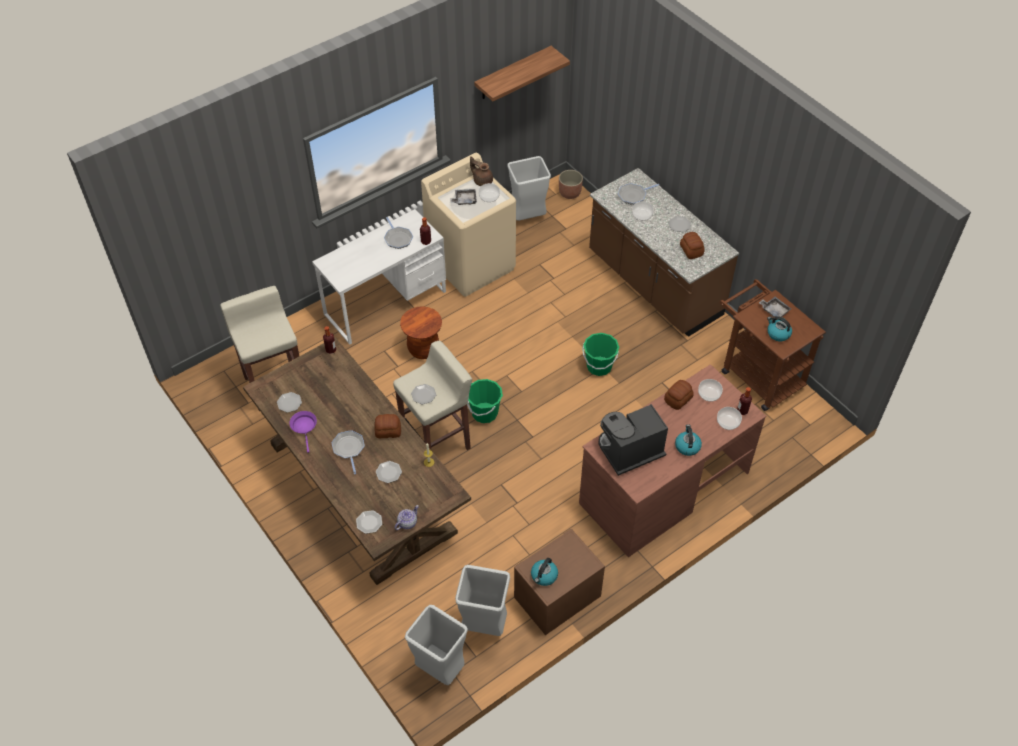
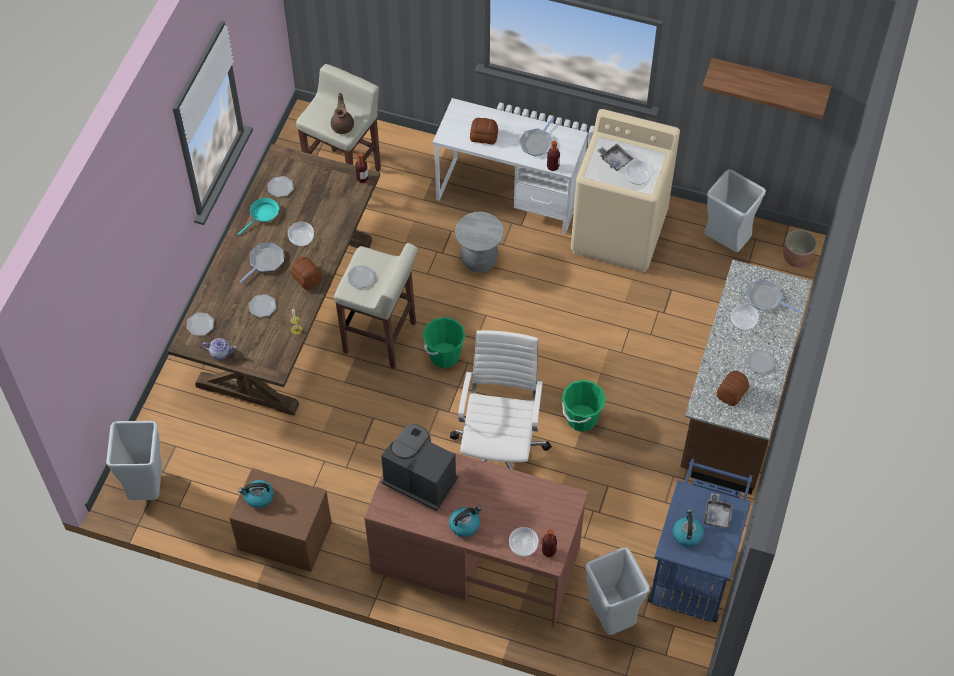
camera: 55 degrees right, 5 degrees up
purple frying pan [289,411,317,453] -> turquoise frying pan [238,198,279,235]
brown stool [400,306,442,359] -> grey stool [455,212,504,273]
grey trash can [455,565,510,636] -> grey trash can moved to [585,548,650,635]
brown teapot [470,156,493,186] -> brown teapot moved to [331,93,354,134]
bread [664,380,694,410] -> bread moved to [470,118,498,145]
bowl [698,379,723,402] -> bowl moved to [288,222,314,246]
brown cart [720,279,826,411] -> blue cart [648,459,752,622]
none -> white office chair [450,330,552,470]

